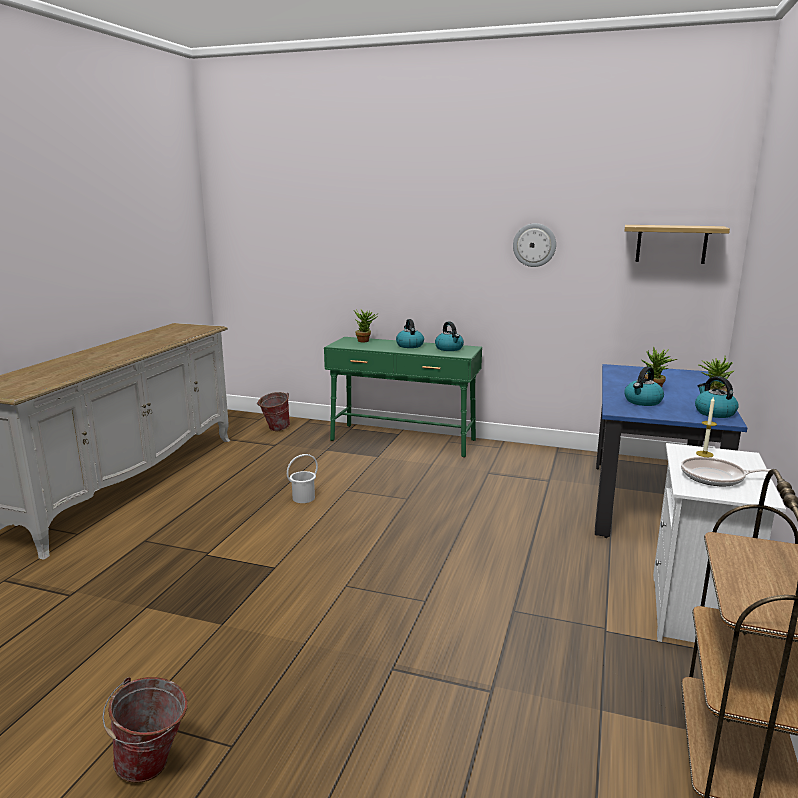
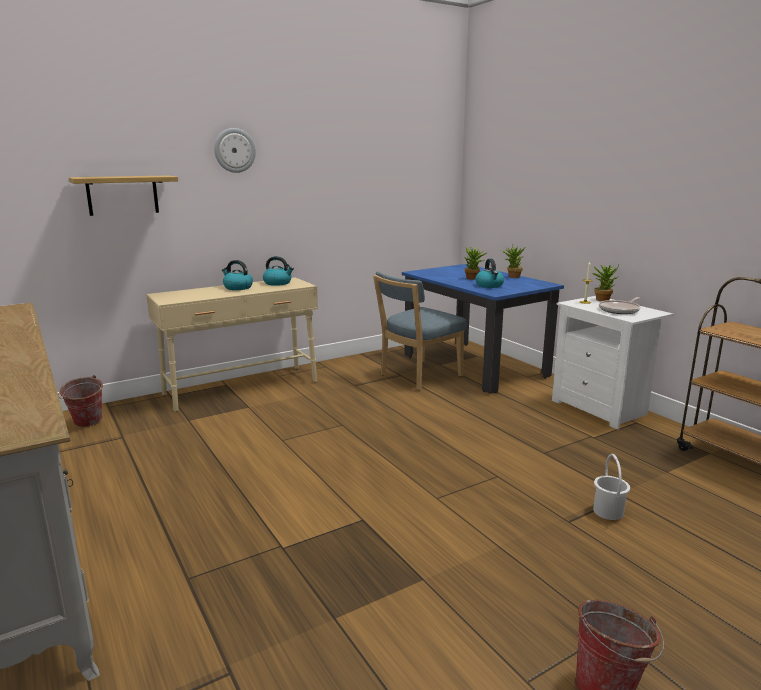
camera: 50 degrees left, 0 degrees up
white bucket [287,454,318,503] -> white bucket moved to [593,454,630,520]
green console table [324,337,482,457] -> beige console table [146,277,318,412]
potted plant [355,309,378,342] -> potted plant moved to [591,265,619,301]
wall clock [513,223,556,267] -> wall clock moved to [214,128,256,173]
shelf [625,225,730,264] -> shelf moved to [69,176,178,216]
kettle [695,376,739,418] -> none
none -> blue chair [373,271,467,390]

